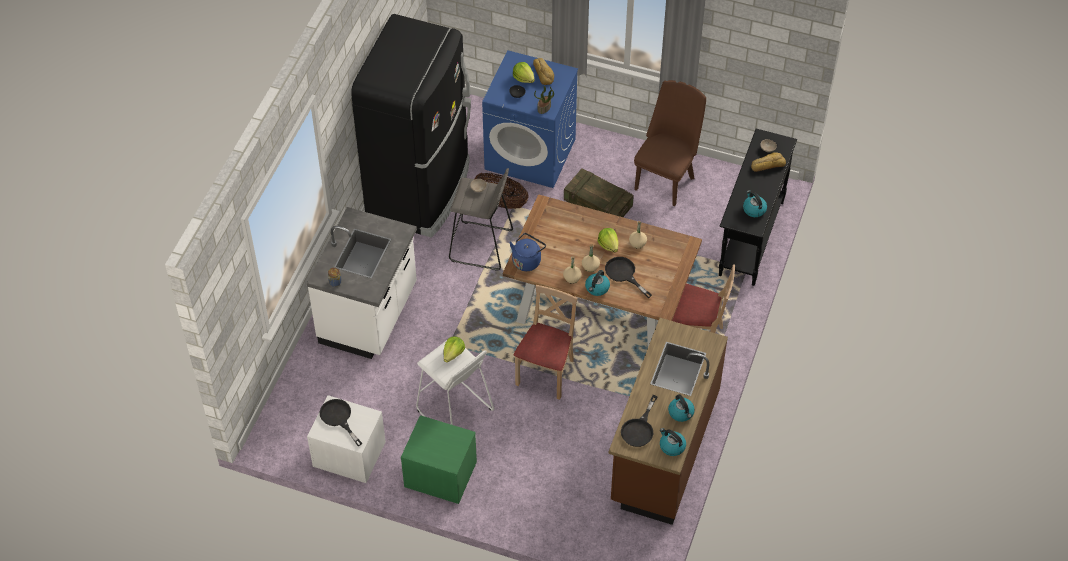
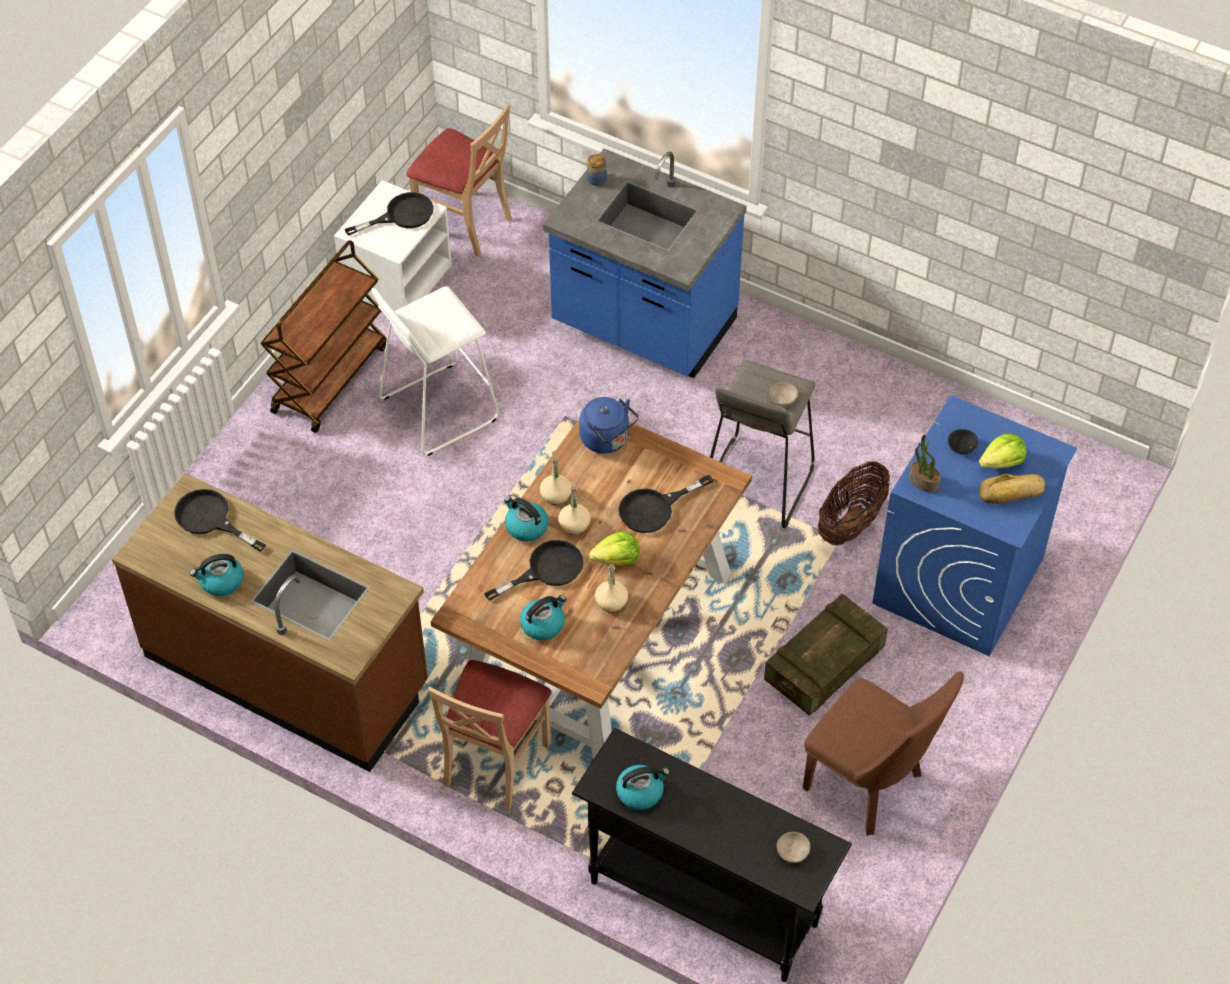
camera: 100 degrees right, 0 degrees up
white counter [307,207,417,359] -> blue counter [543,149,747,378]
black fridge [351,14,471,238] -> none
green nightstand [401,415,477,504] -> brown cart [261,240,387,433]
lettuce [443,336,465,363] -> none
beige chair [514,285,578,400] -> beige chair moved to [406,103,512,257]
kettle [660,428,686,456] -> kettle moved to [520,595,566,640]
bread [751,152,786,172] -> none
none -> black frying pan [619,474,714,533]

